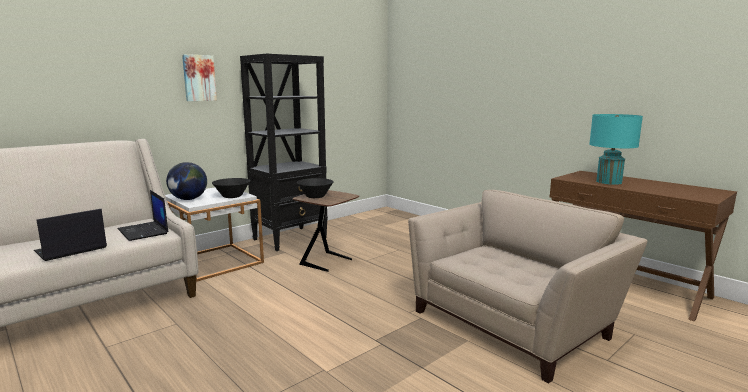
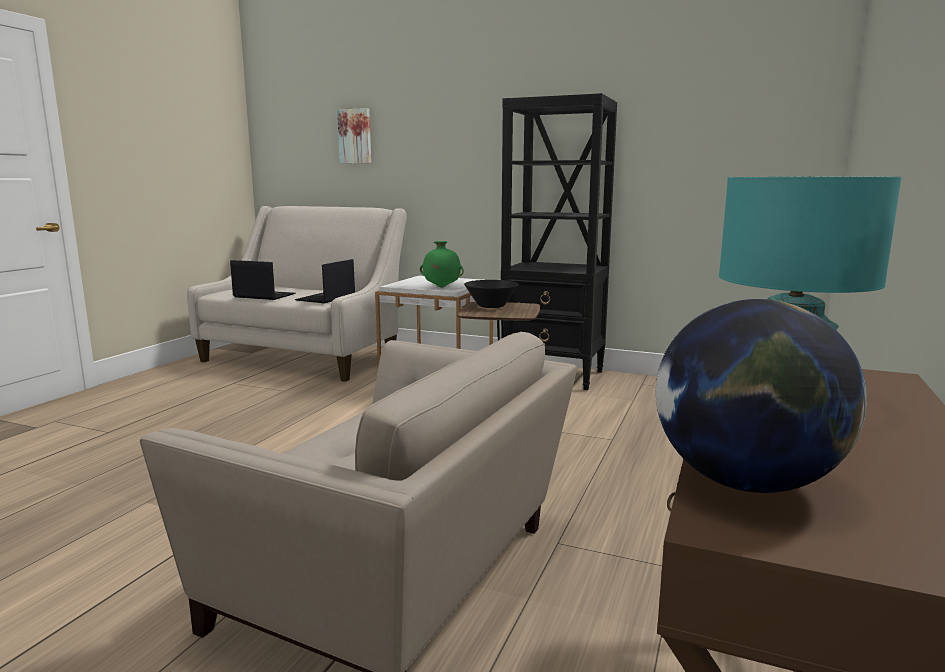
camera: 65 degrees right, 0 degrees up
globe [166,162,207,200] -> globe moved to [656,299,867,493]
picture [182,54,217,101] -> picture moved to [337,108,371,163]
black bowl [212,178,250,198] -> green vase [420,241,464,288]

